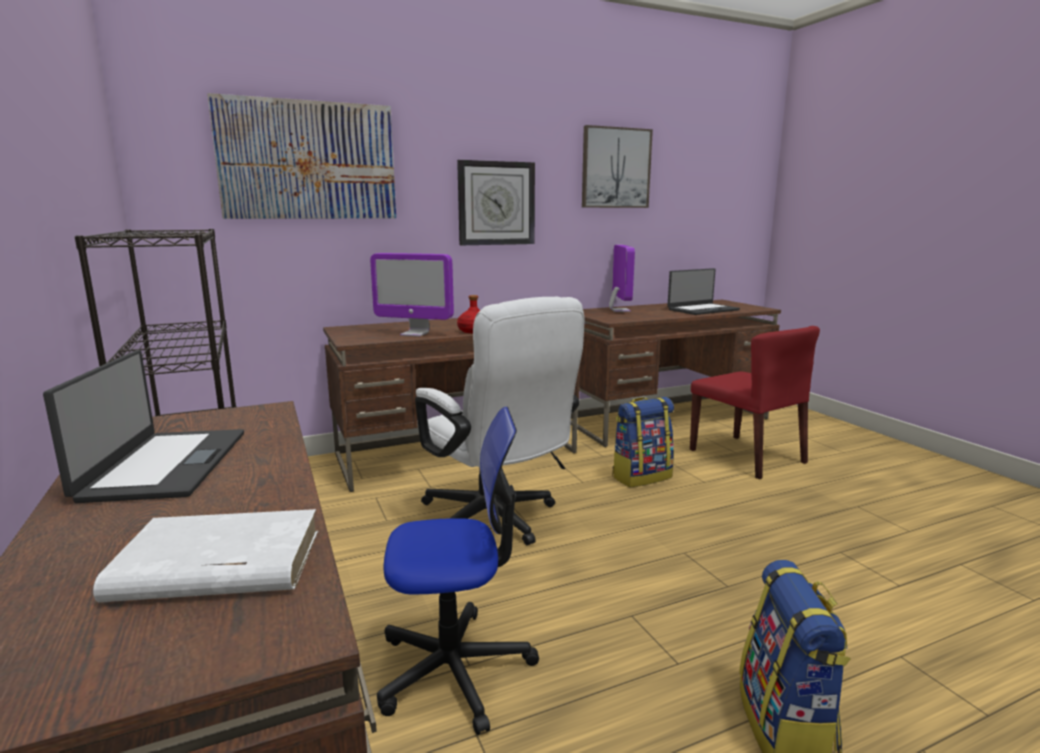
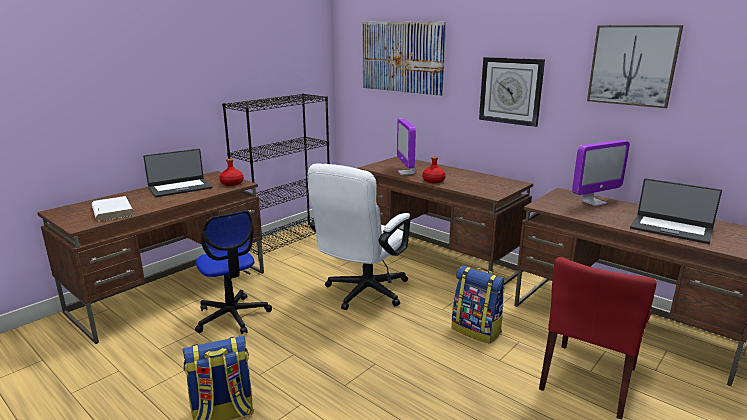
camera: 65 degrees right, 5 degrees up
none -> red bottle [219,159,244,186]

